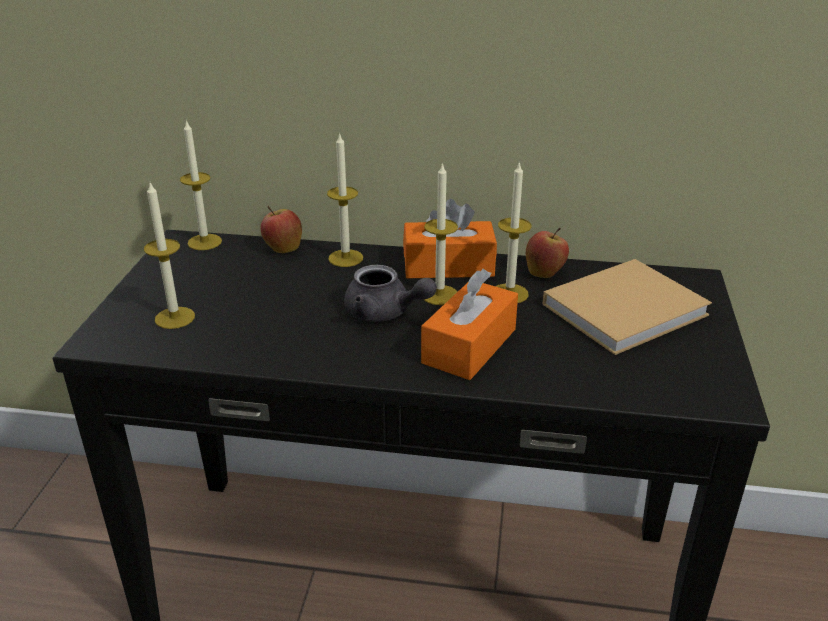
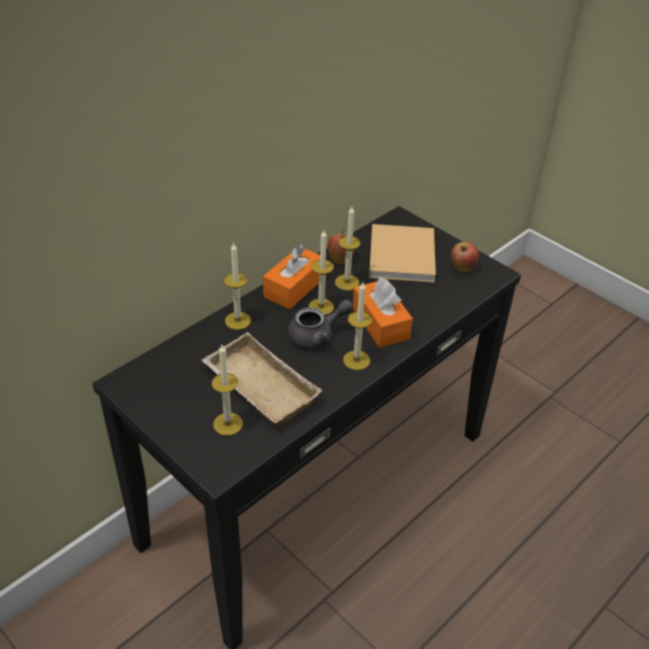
camera: 55 degrees left, 10 degrees up
candle [180,120,222,250] -> candle moved to [343,282,372,370]
apple [260,205,302,253] -> apple moved to [450,242,479,272]
none -> beige tray [202,332,322,426]

